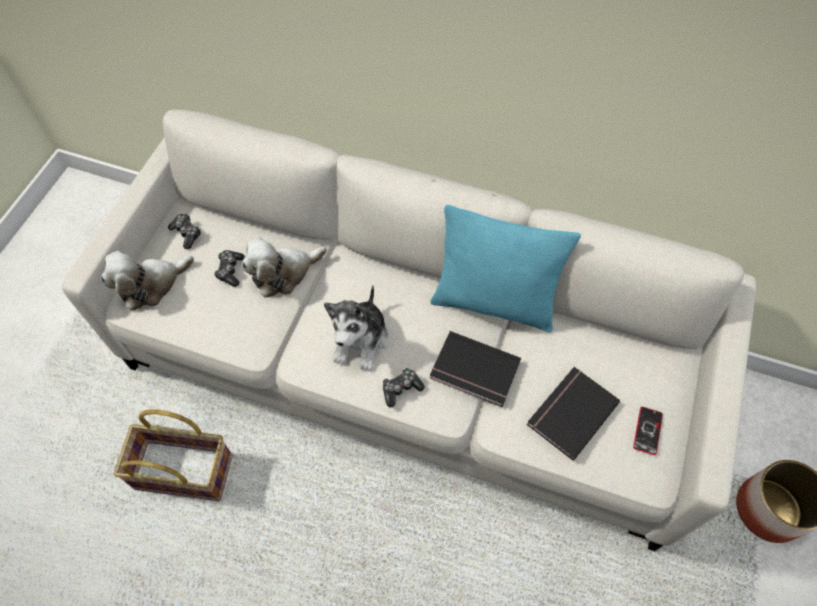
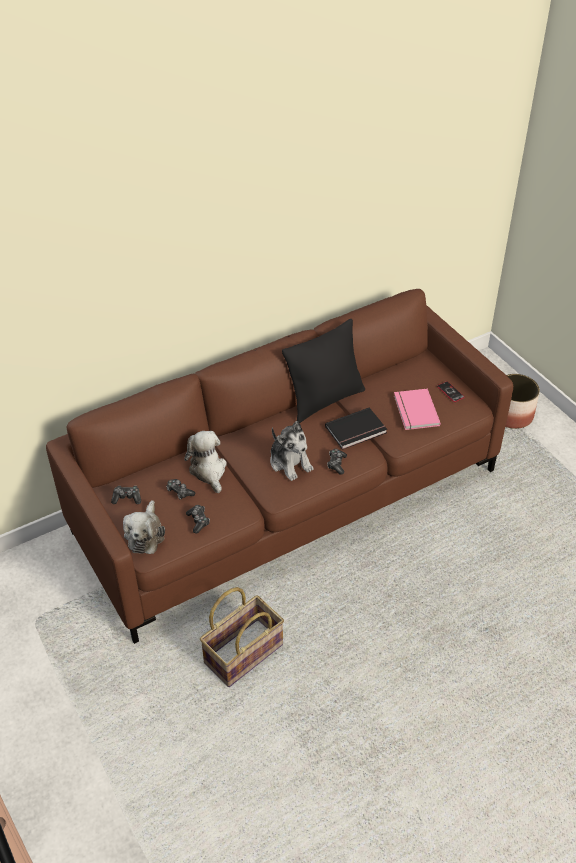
camera: 50 degrees left, 15 degrees down
grey sofa [62,110,756,551] -> brown sofa [46,289,513,644]
plush toy [242,238,327,298] -> plush toy turned 150 degrees clockwise [184,431,227,493]
turquoise pillow [430,205,581,332] -> black pillow [282,319,365,423]
black book [527,367,620,461] -> pink book [394,389,441,430]
none -> game controller [186,505,210,533]

